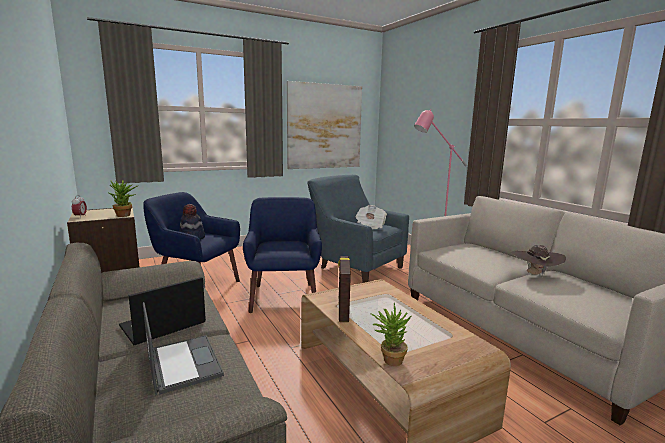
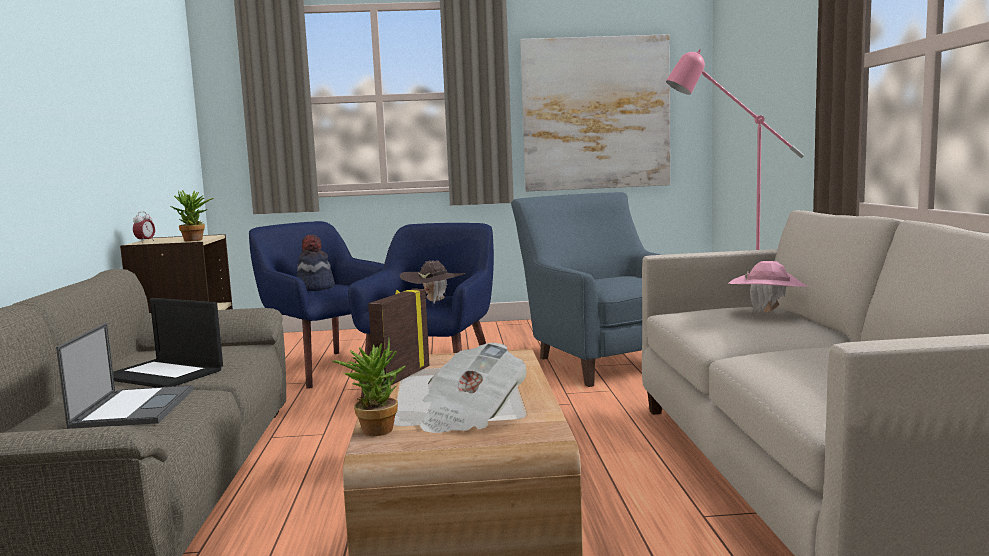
camera: 25 degrees right, 5 degrees down
laptop [119,277,206,345] -> laptop turned 135 degrees counterclockwise [113,298,223,387]
newspaper [356,205,387,229] -> newspaper moved to [420,343,527,433]
brown hat [511,245,566,277] -> brown hat moved to [400,261,466,304]
none -> pink hat [728,261,807,314]

